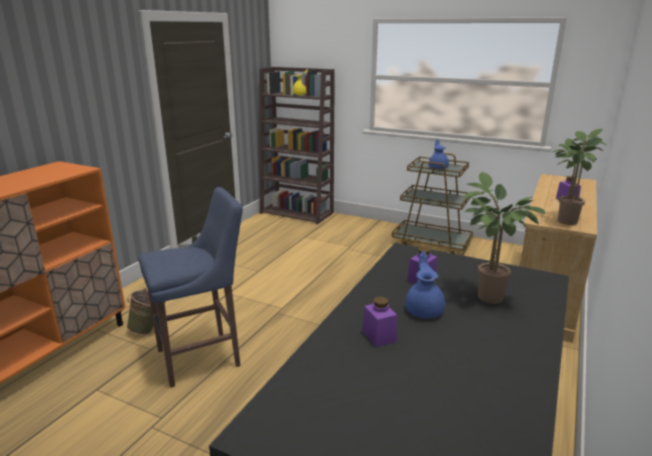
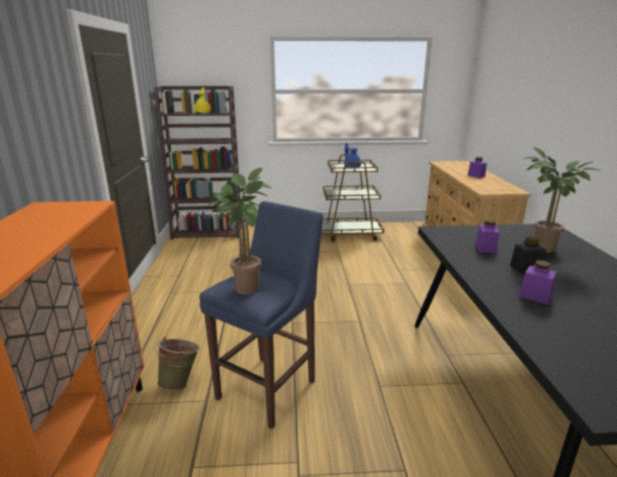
camera: 30 degrees left, 0 degrees up
blue teapot [405,251,445,318] -> black jar [510,236,546,274]
potted plant [551,129,608,225] -> potted plant moved to [207,168,271,295]

